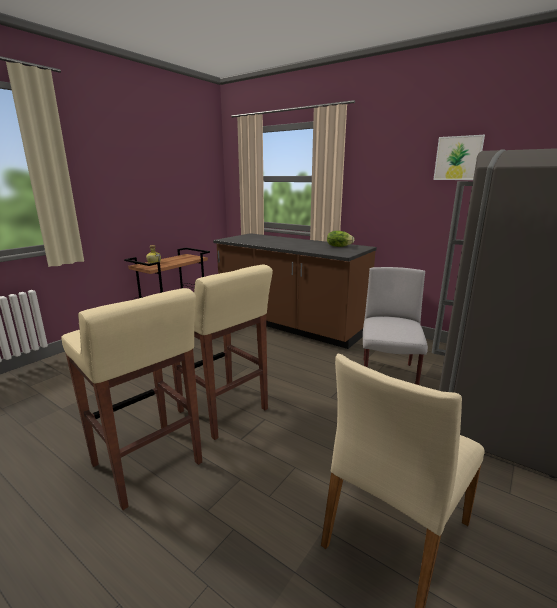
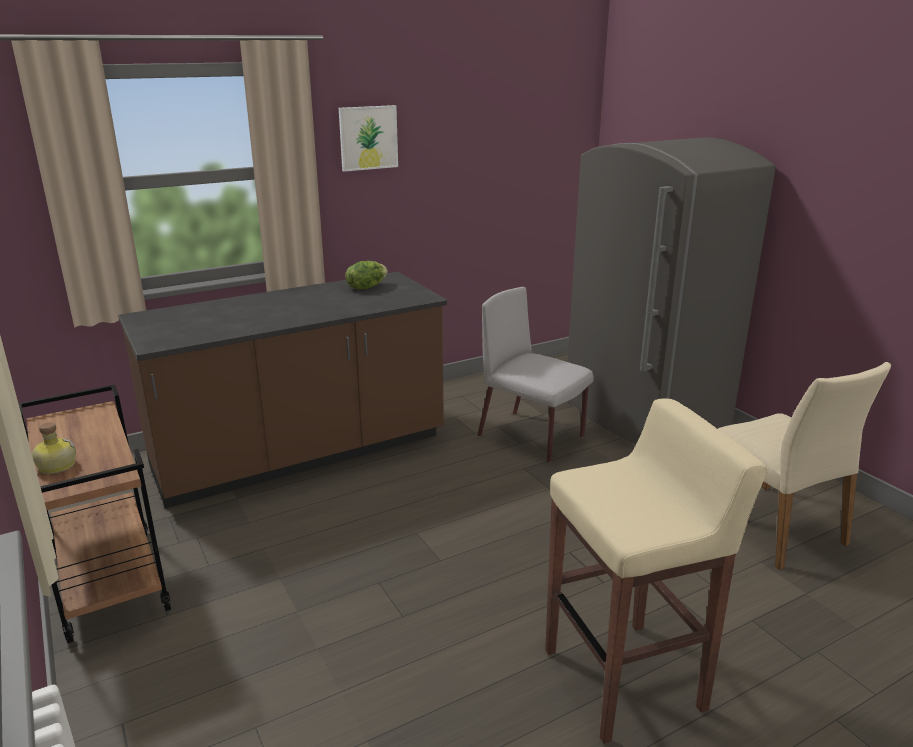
camera: 65 degrees left, 5 degrees up
beige stool [172,265,273,440] -> none
picture [433,135,485,180] -> picture moved to [339,105,398,172]

